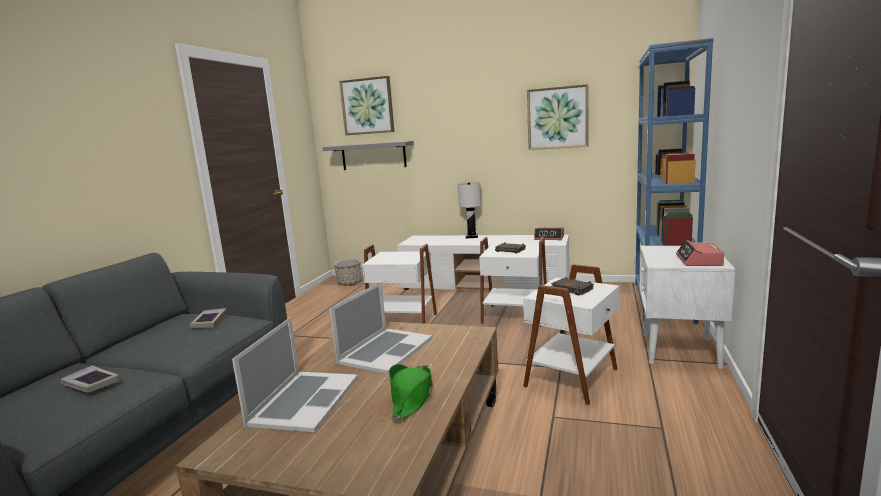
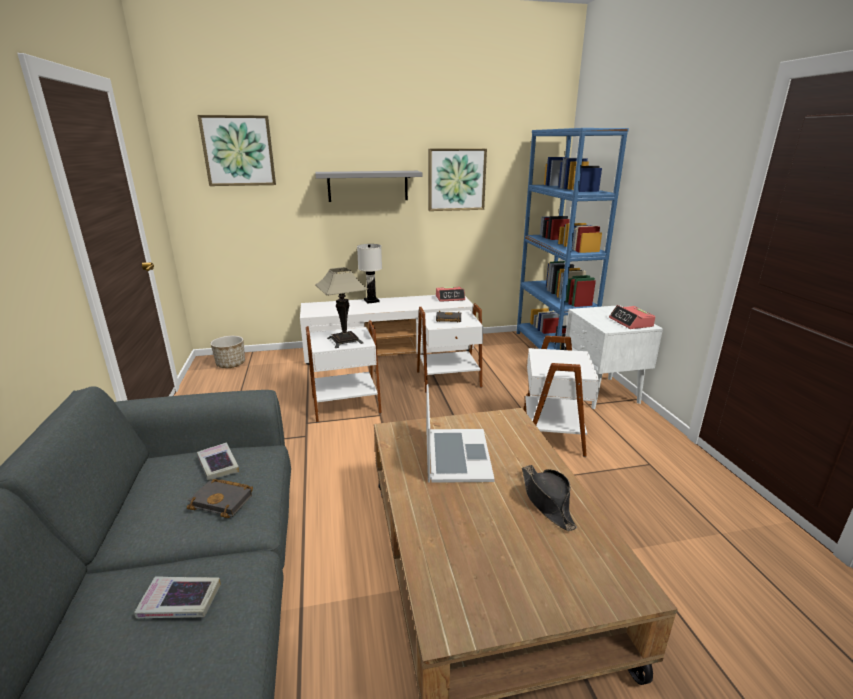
camera: 30 degrees left, 10 degrees up
laptop [232,317,358,432] -> none
grey shelf [323,141,414,170] -> grey shelf moved to [315,171,422,202]
green hat [389,364,432,420] -> black hat [522,465,577,531]
black book [551,277,594,296] -> black book moved to [187,479,253,518]
none -> table lamp [315,267,368,348]

